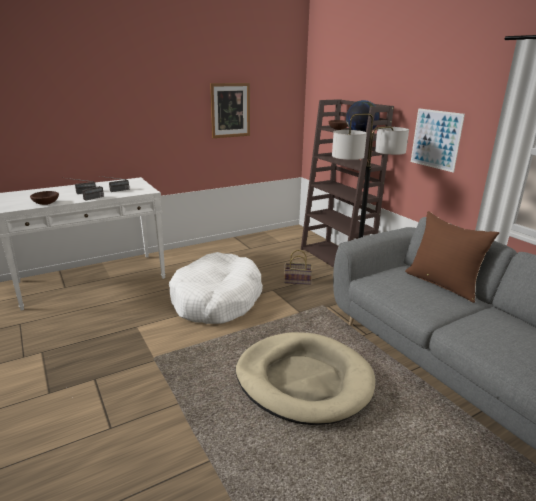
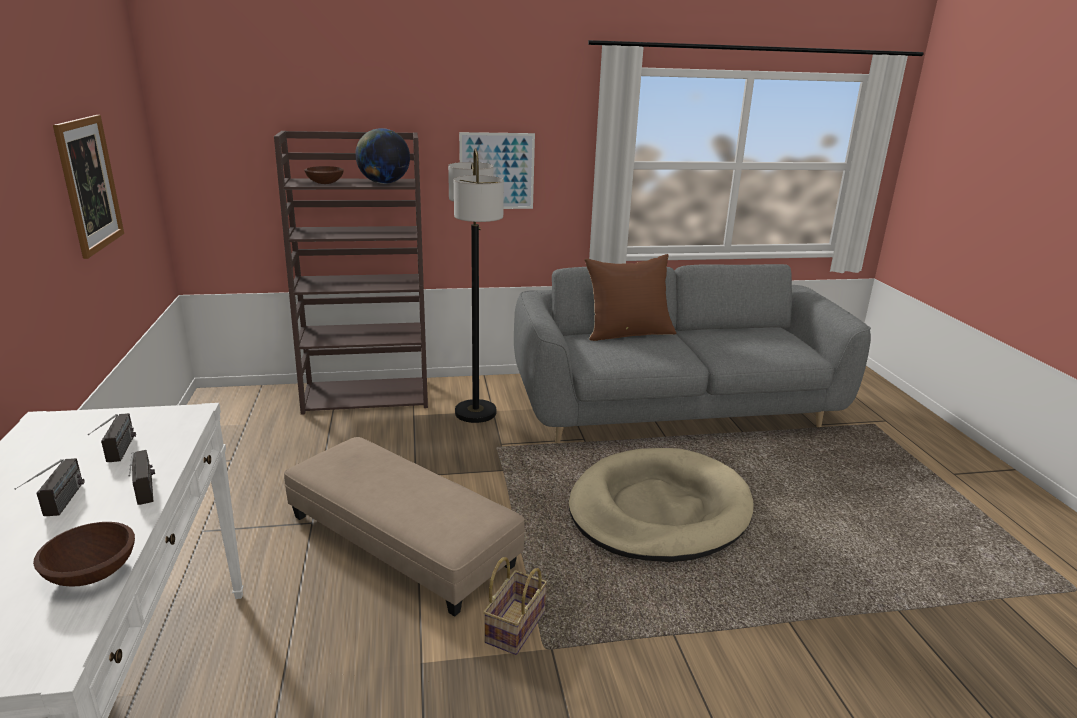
camera: 70 degrees left, 0 degrees up
white dog bed [169,252,263,324] -> beige ottoman [284,437,525,617]
basket [284,250,313,285] -> basket moved to [483,557,547,655]

